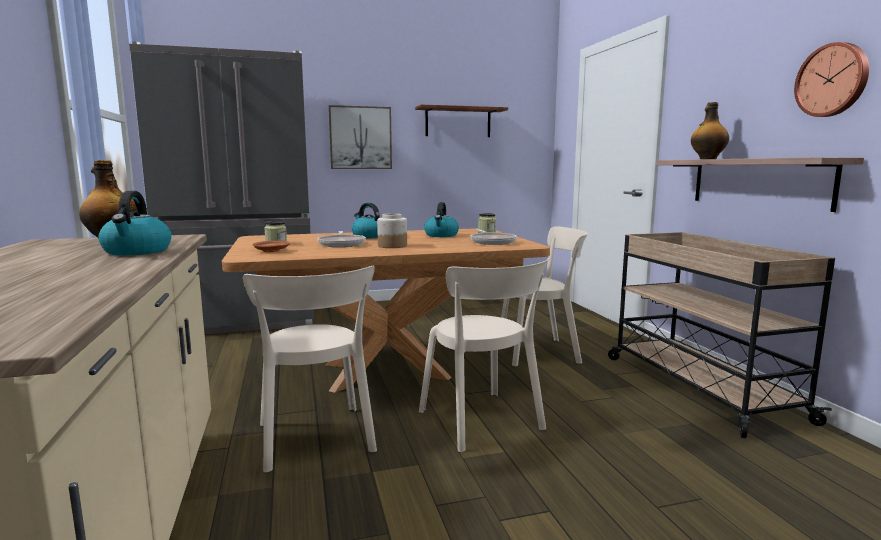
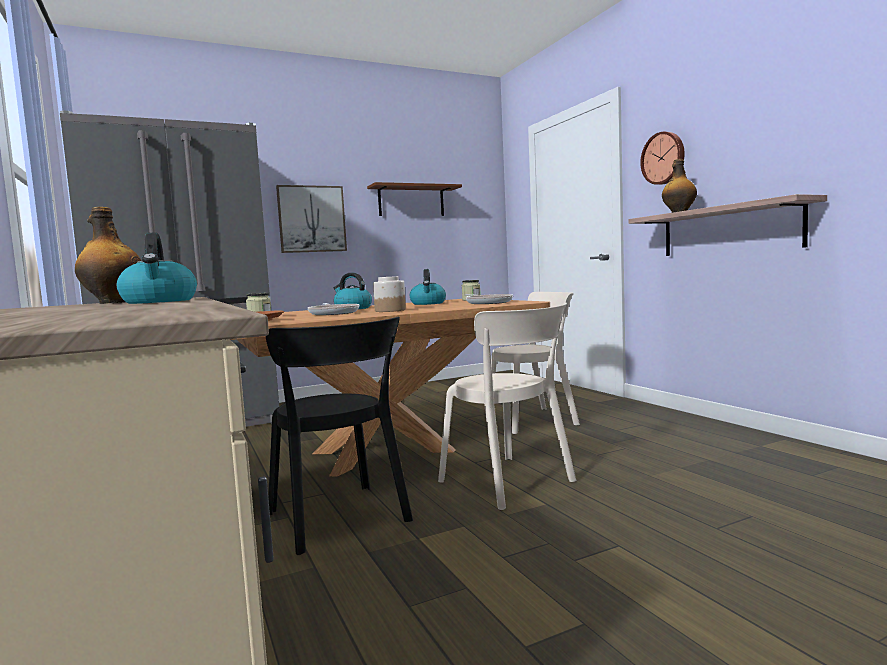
camera: 10 degrees left, 5 degrees down
beige chair [243,266,377,473] -> black chair [266,316,413,555]
beige cart [608,232,835,438] -> none
wall clock [794,42,869,117] -> wall clock moved to [640,132,685,185]

